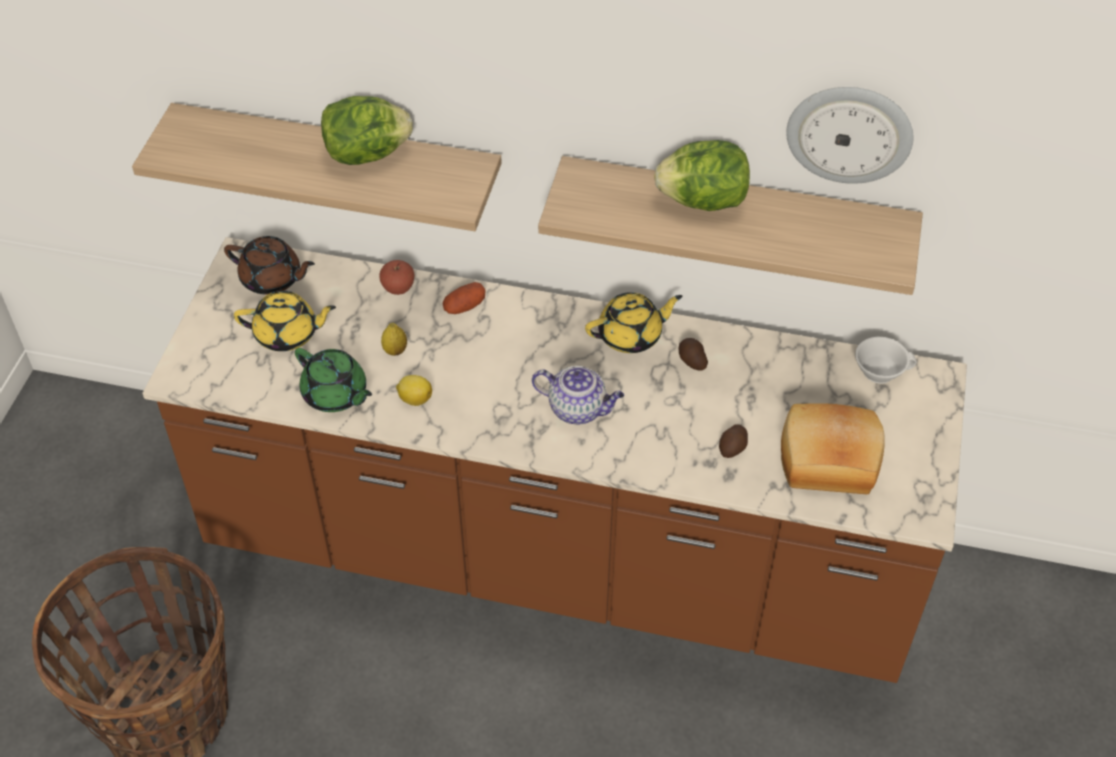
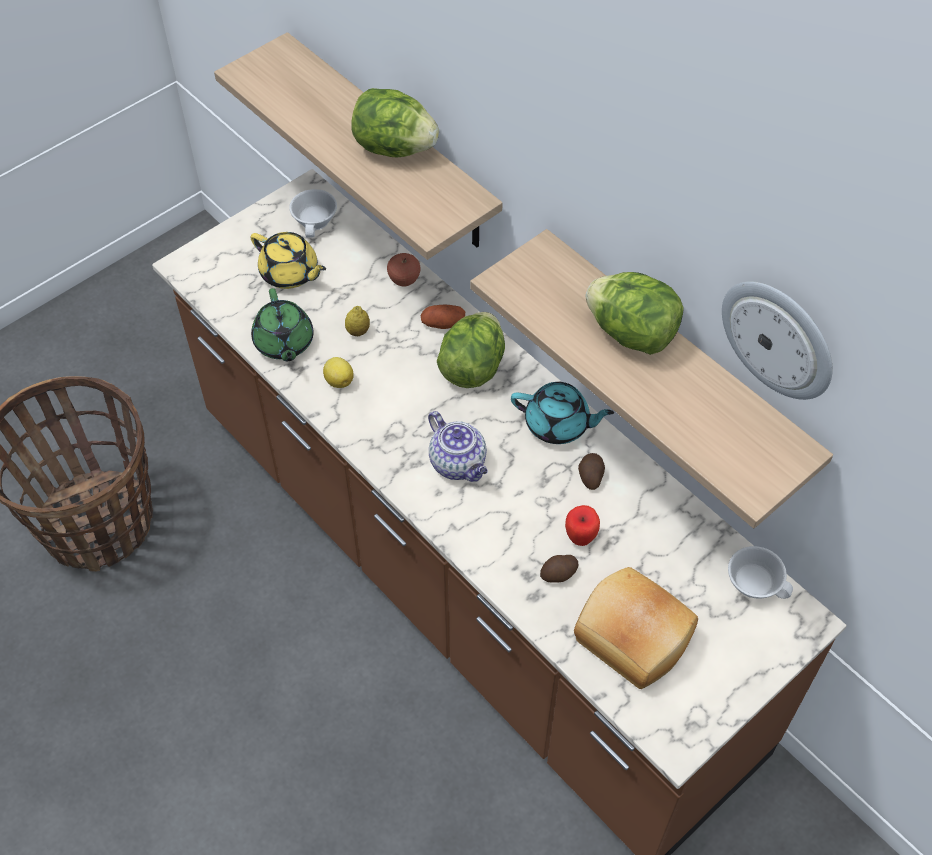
camera: 35 degrees right, 5 degrees up
brown teapot [224,236,315,295] -> white cup [289,189,337,238]
yellow teapot [585,292,683,353] -> turquoise teapot [511,382,614,444]
none -> lettuce [437,312,505,388]
none -> apple [565,505,600,546]

